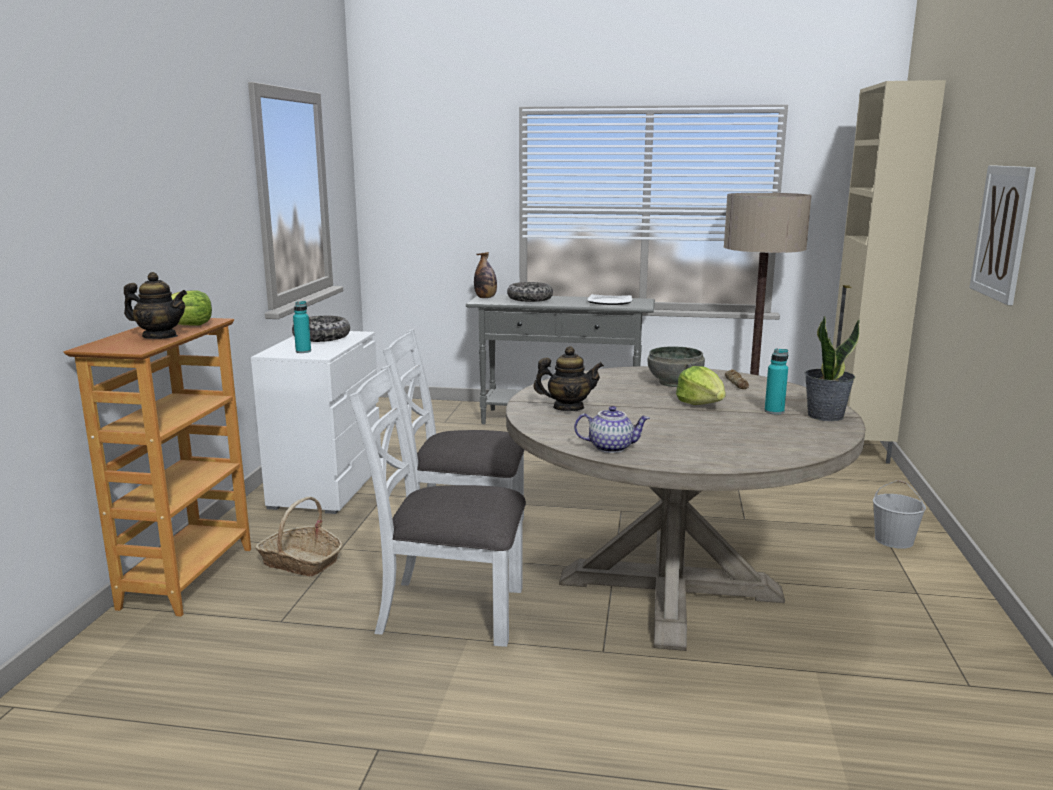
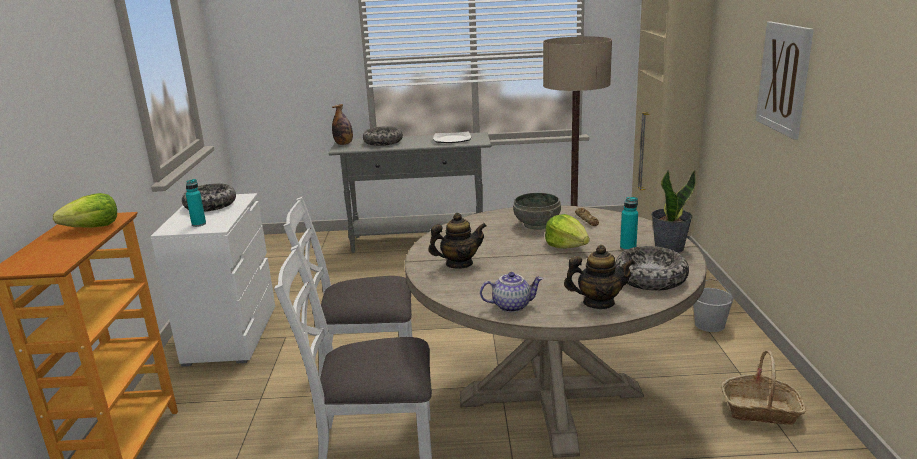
camera: 10 degrees left, 5 degrees up
teapot [124,272,187,339] -> teapot moved to [564,245,635,309]
basket [255,496,342,577] -> basket moved to [721,350,806,425]
none -> bowl [615,246,689,291]

